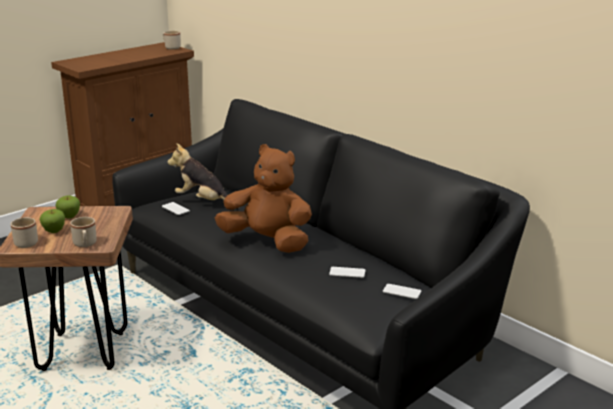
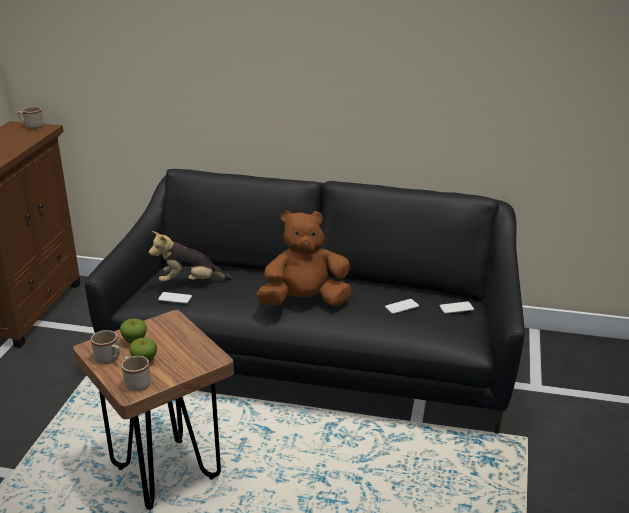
camera: 35 degrees left, 5 degrees up
beige mug [70,217,97,247] -> beige mug moved to [91,330,120,364]

